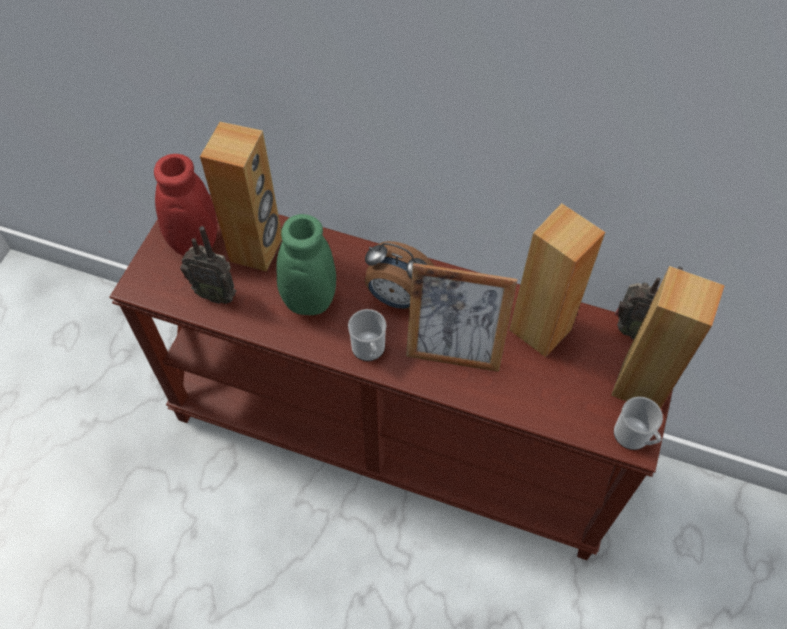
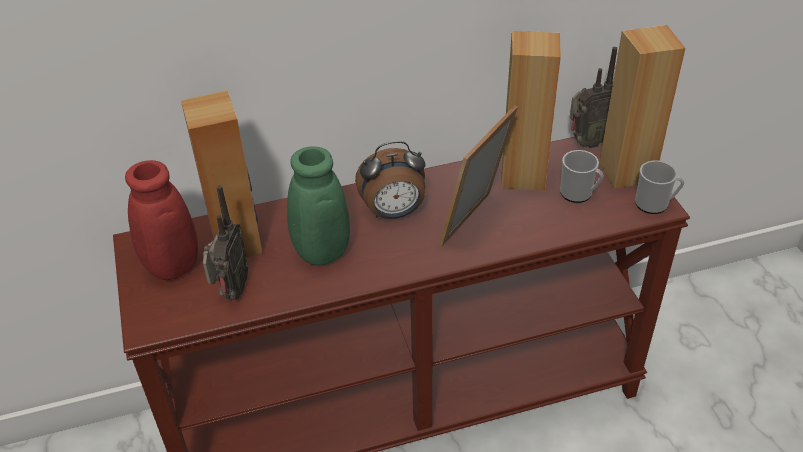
camera: 35 degrees left, 15 degrees down
radio [180,226,236,304] -> radio turned 60 degrees counterclockwise [203,185,248,300]
mug [348,309,386,361] -> mug moved to [560,150,604,203]
picture frame [406,263,517,372] -> picture frame turned 150 degrees clockwise [439,105,518,246]

